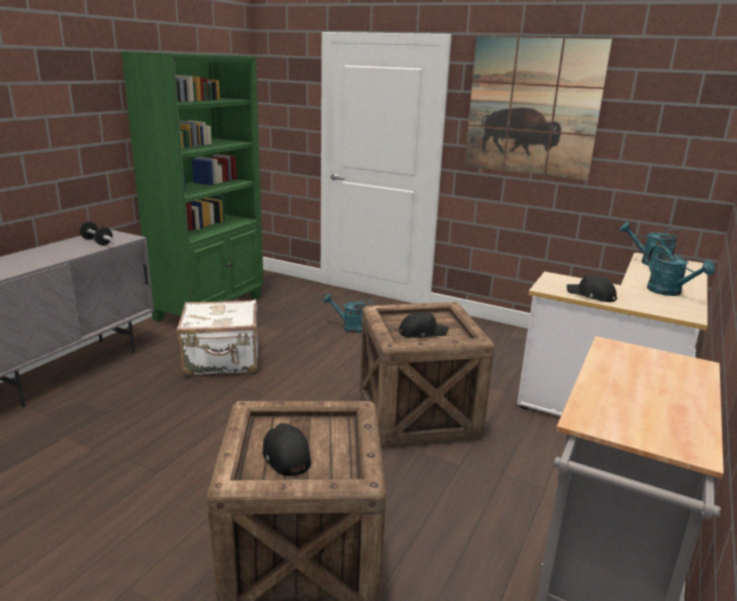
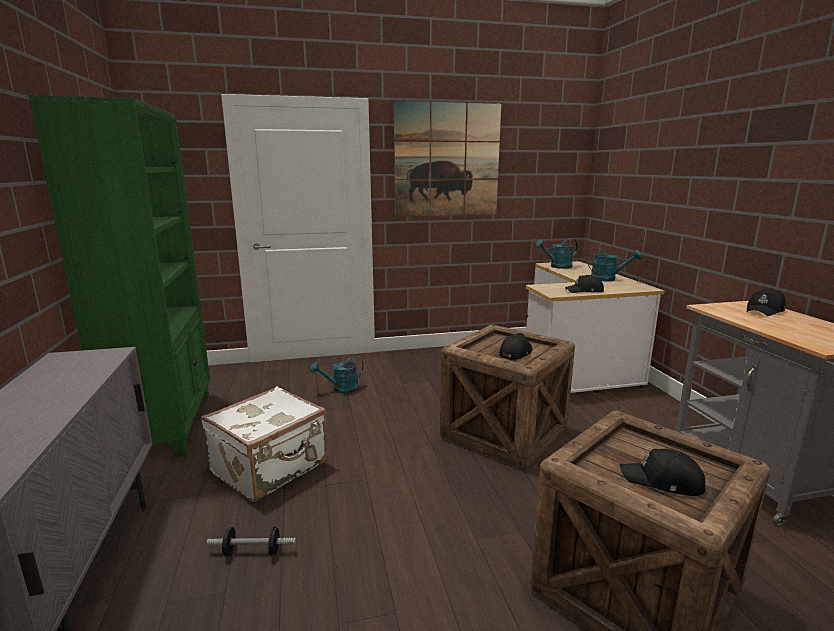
camera: 40 degrees left, 5 degrees down
dumbbell [80,222,113,245] -> dumbbell moved to [206,527,296,556]
none -> black cap [747,288,786,316]

